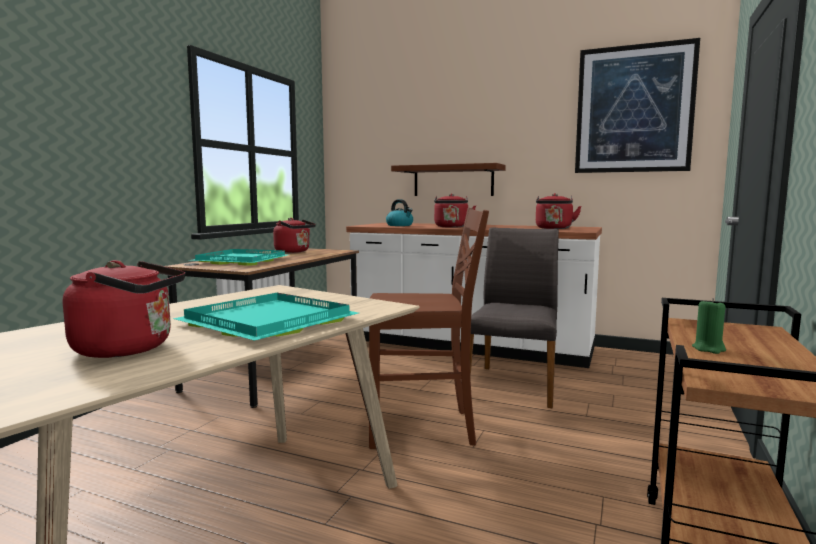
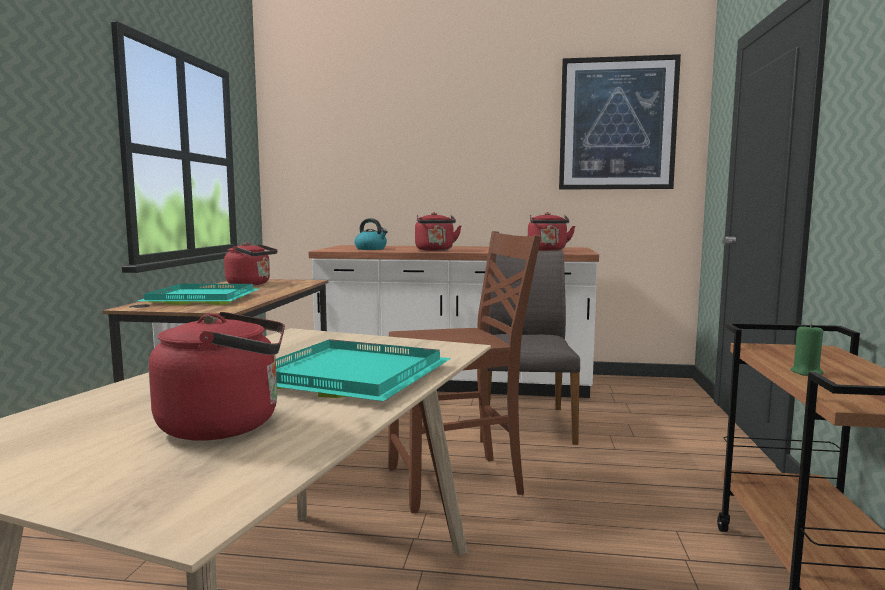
camera: 15 degrees left, 0 degrees up
brown shelf [391,163,506,196] -> none

